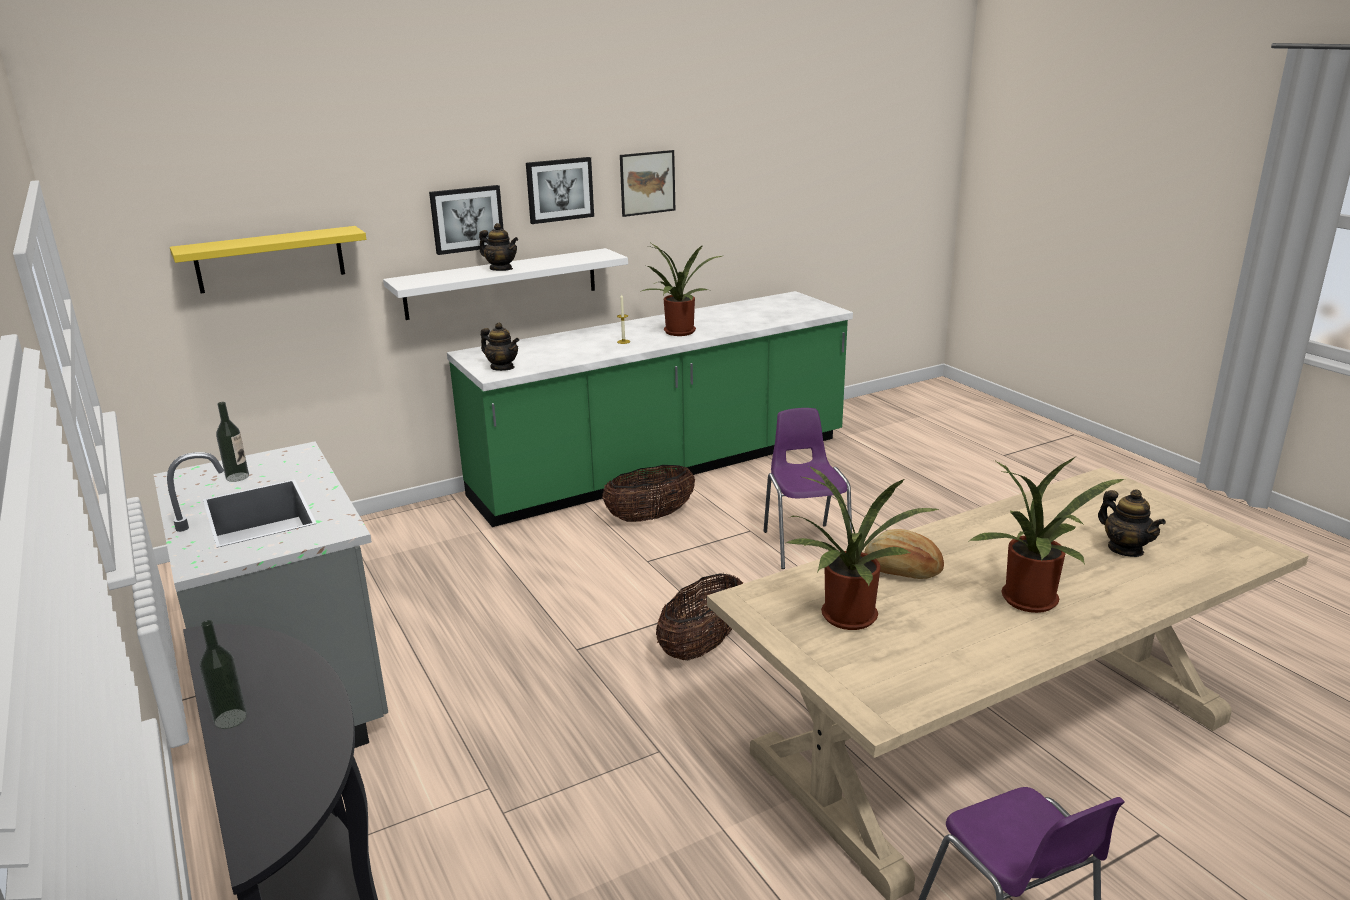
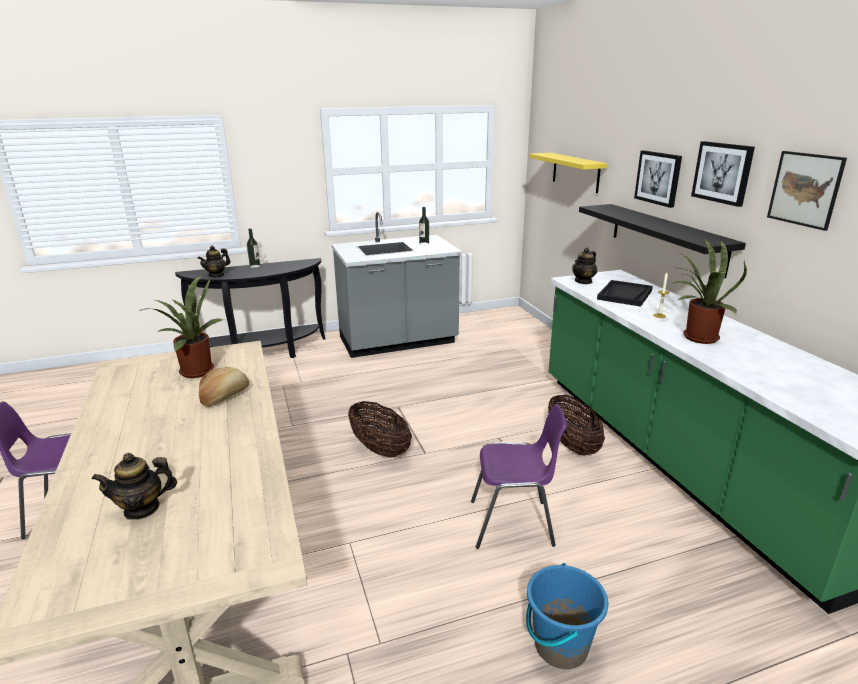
camera: 100 degrees right, 0 degrees up
white shelf [383,248,628,320] -> black shelf [579,204,746,278]
teapot [479,223,518,271] -> teapot moved to [198,246,231,278]
potted plant [968,456,1124,613] -> none
none -> blue bucket [526,563,608,669]
none -> black tray [597,280,653,307]

